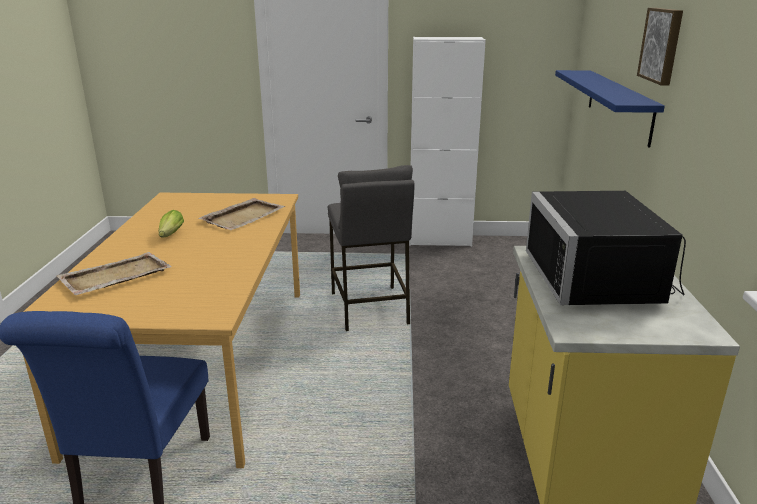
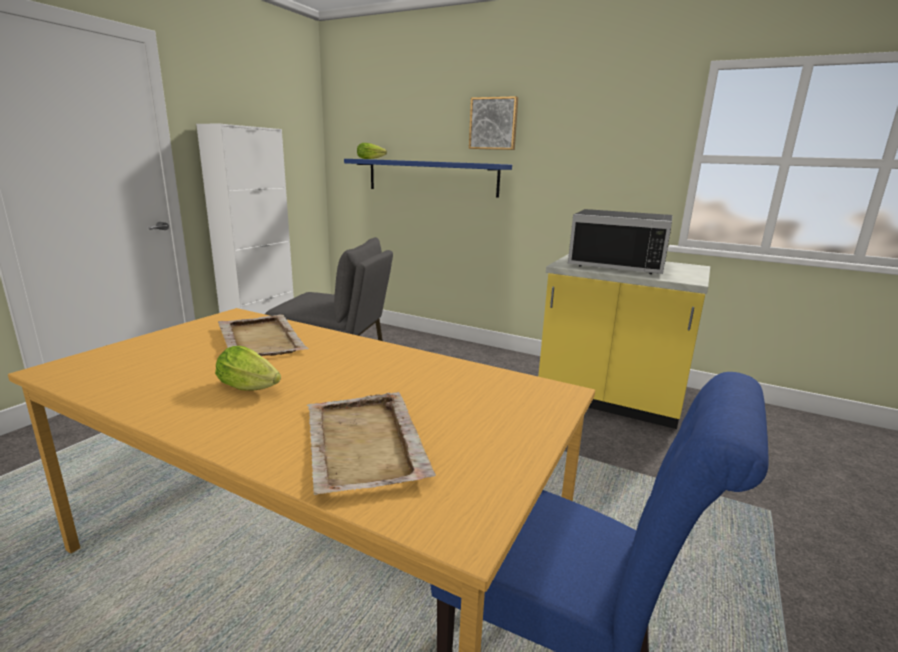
camera: 65 degrees left, 5 degrees down
none -> lettuce [357,143,387,159]

